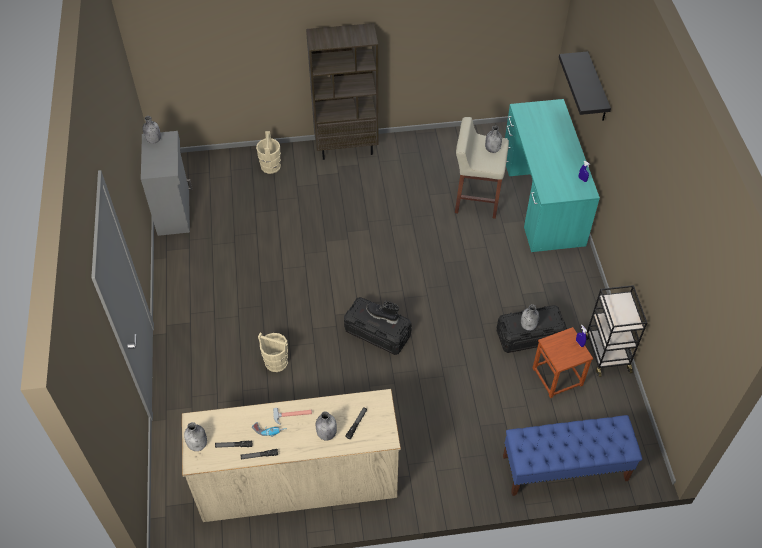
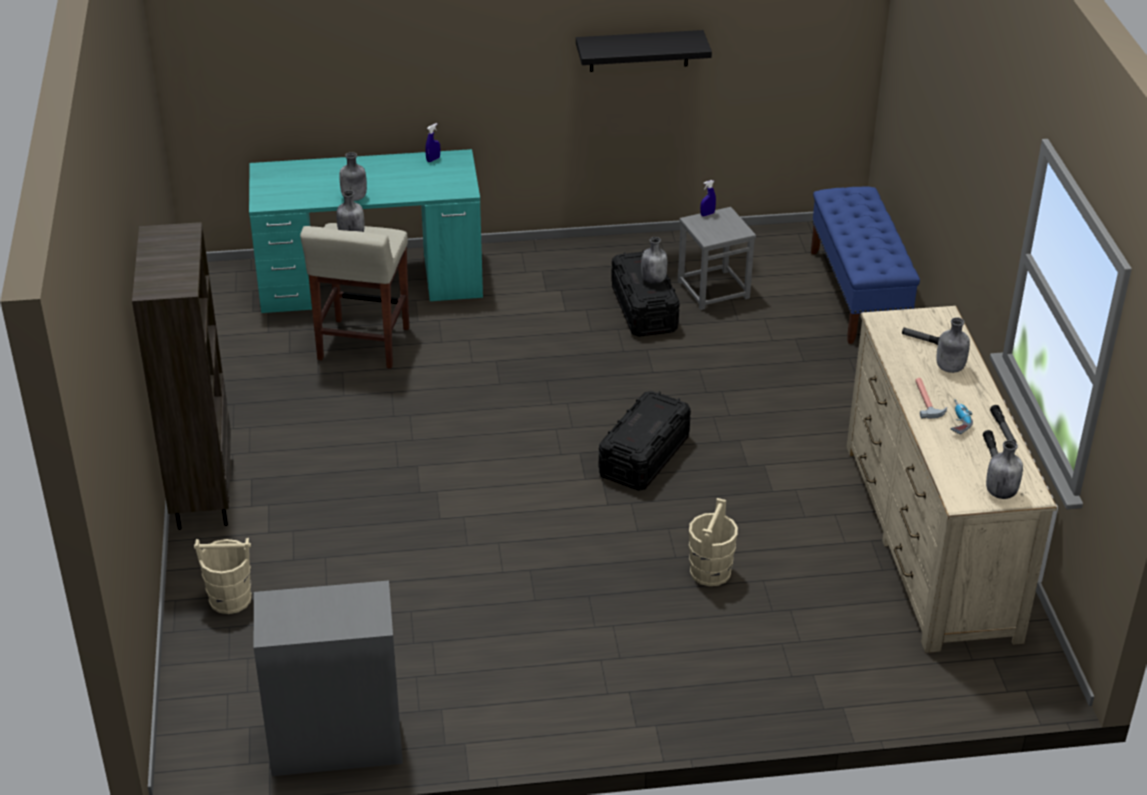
camera: 90 degrees left, 15 degrees down
grey bottle [142,116,161,144] -> grey bottle moved to [339,152,367,201]
black boot [366,300,399,324] -> none
brown stool [533,327,593,398] -> grey stool [678,207,756,310]
black shelf [559,51,611,121] -> black shelf moved to [576,30,712,72]
black cart [586,285,647,377] -> none

